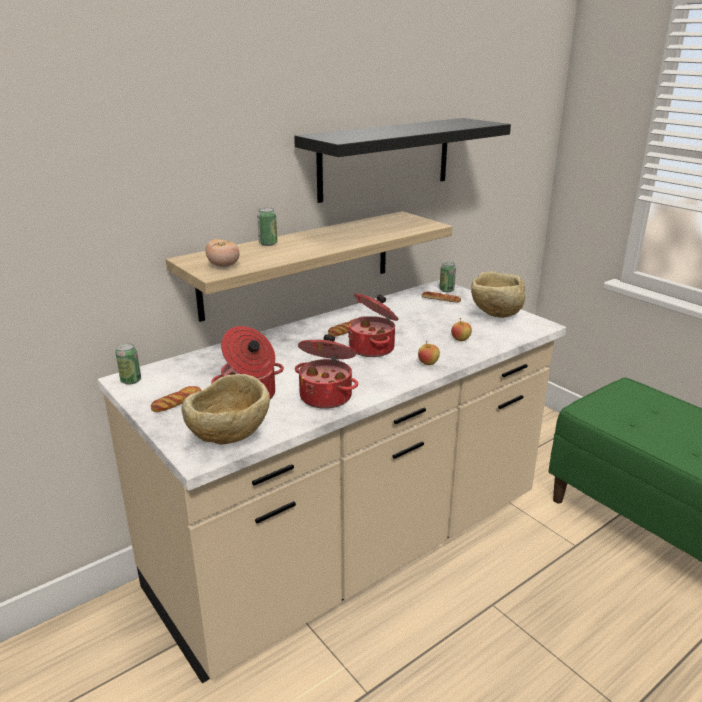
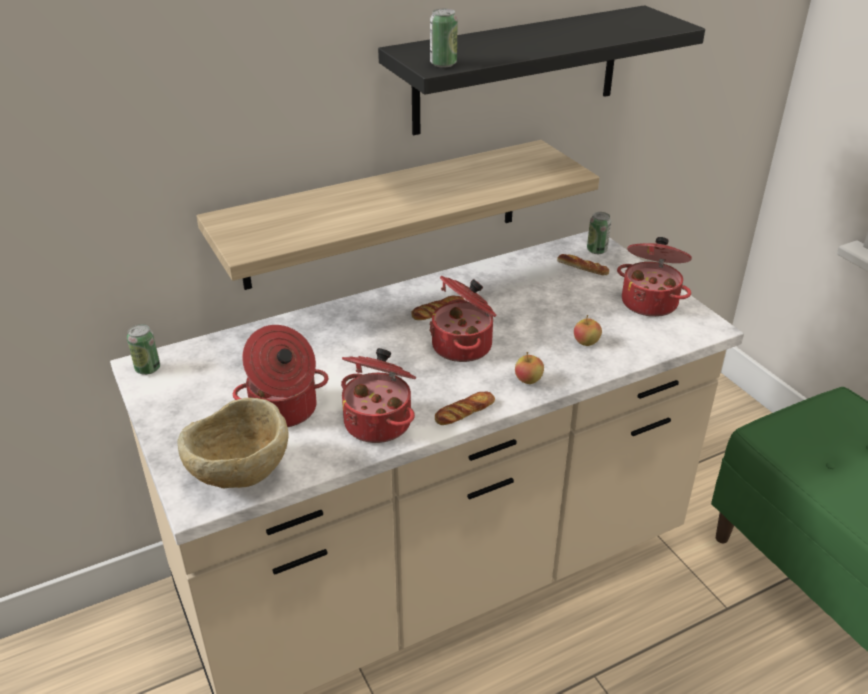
camera: 10 degrees right, 10 degrees up
bread [151,386,202,412] -> bread moved to [435,392,495,425]
tomato [205,239,240,267] -> none
can [257,208,277,246] -> can moved to [430,9,458,68]
beige bowl [471,271,525,318] -> cooking pot [617,237,692,317]

